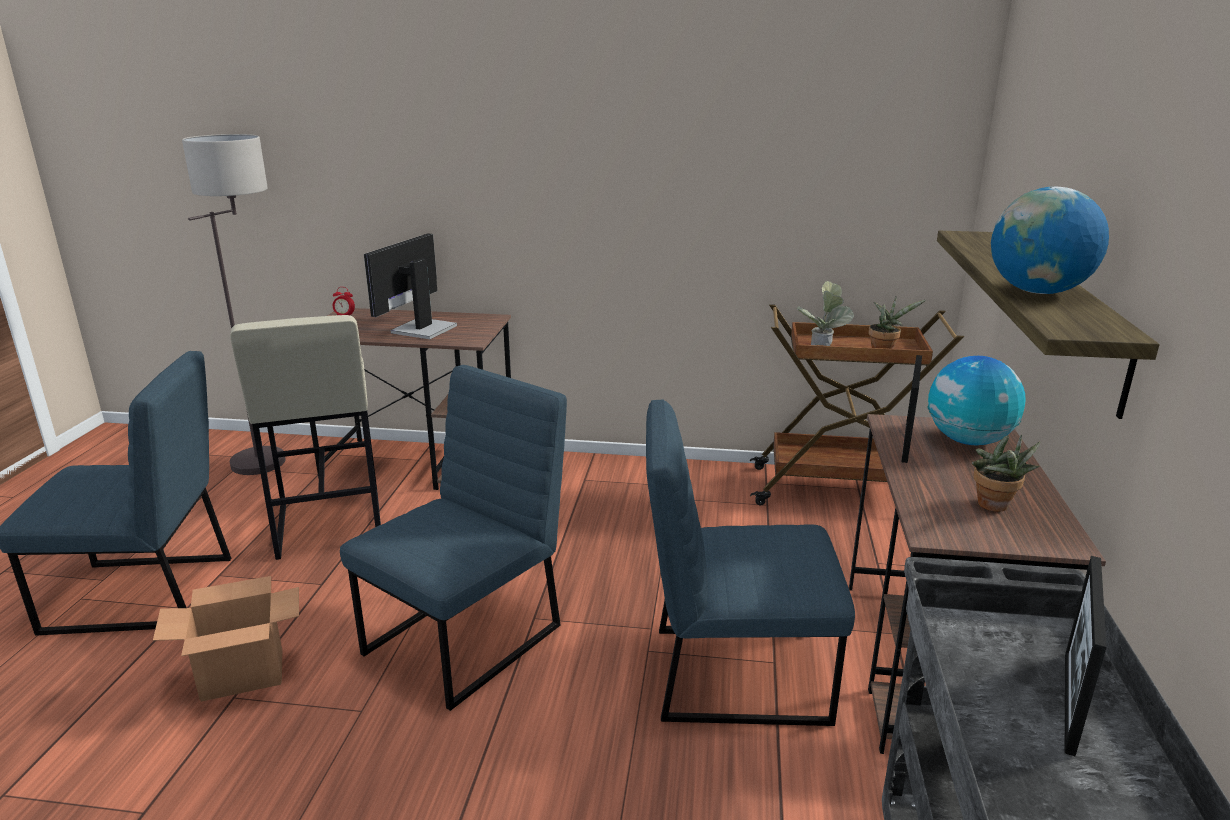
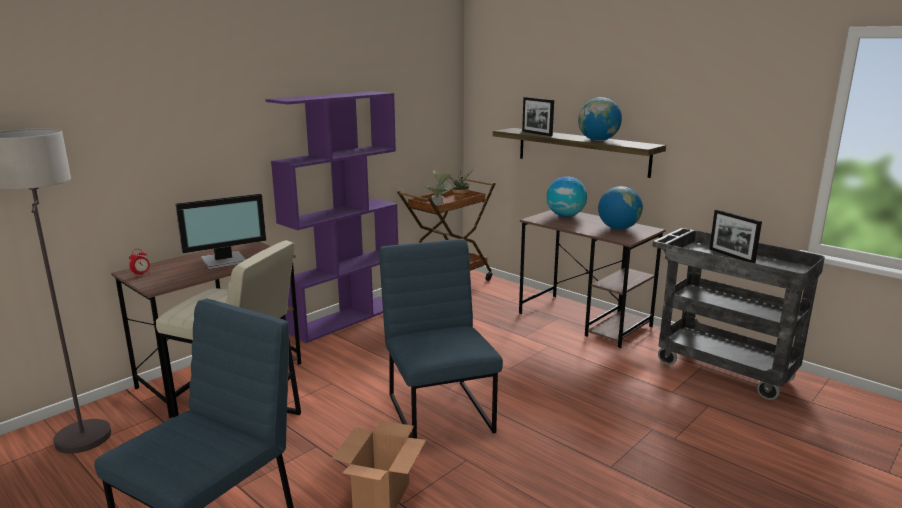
camera: 55 degrees left, 5 degrees down
monitor [364,233,457,339] -> monitor turned 90 degrees counterclockwise [175,194,266,269]
blue chair [646,399,855,726] -> none
picture frame [901,355,922,463] -> picture frame moved to [522,97,554,136]
potted plant [972,435,1040,512] -> globe [598,186,643,229]
none -> purple bookcase [265,91,398,343]

